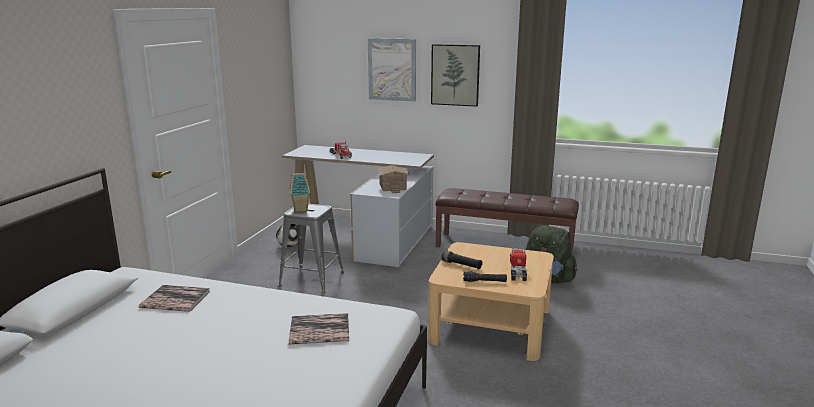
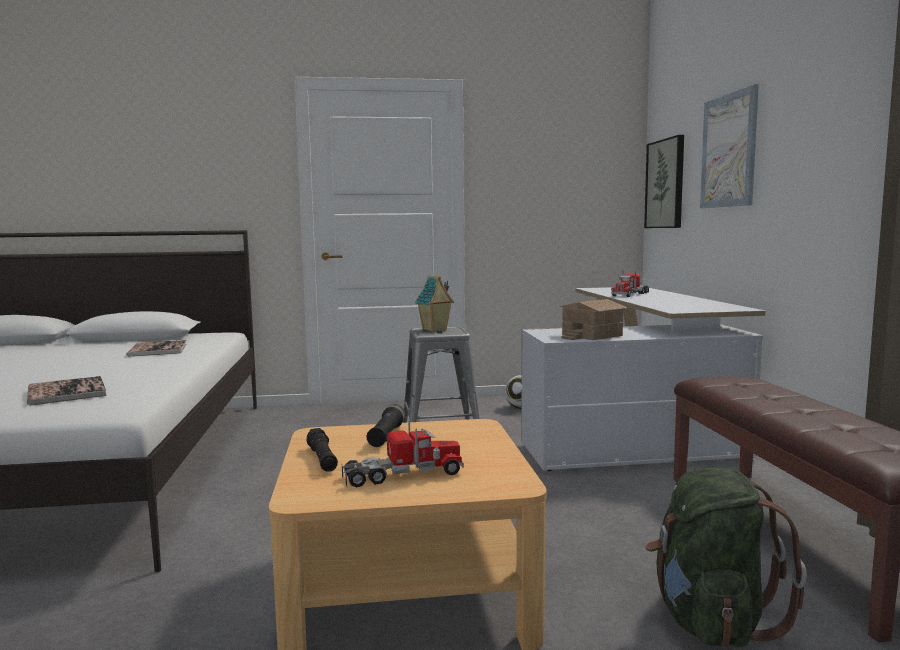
camera: 65 degrees right, 10 degrees down
picture [431,44,480,107] -> picture moved to [644,135,684,228]

